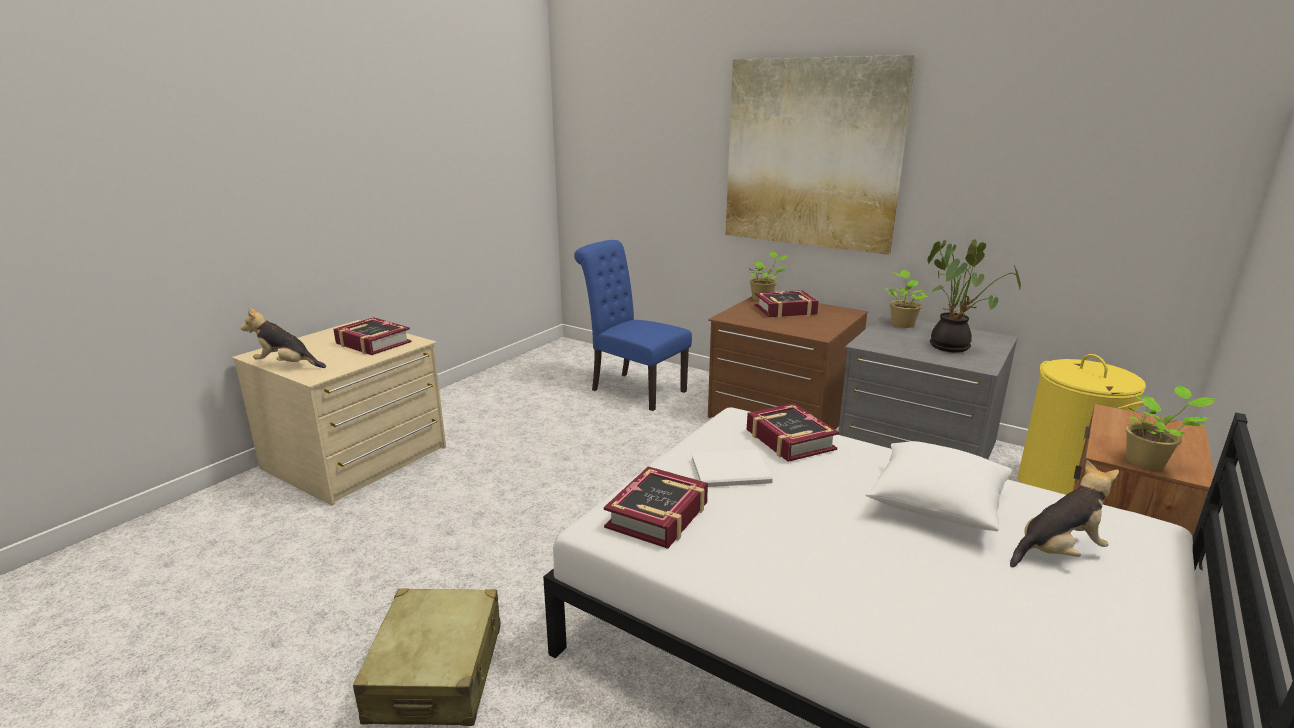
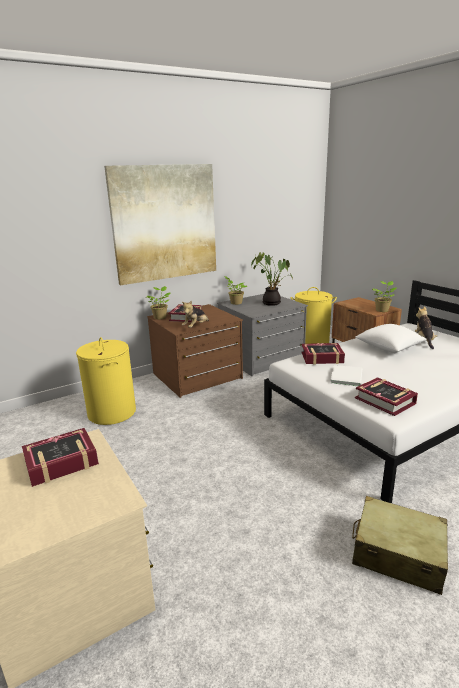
camera: 65 degrees left, 0 degrees up
plush toy [241,308,326,368] -> plush toy moved to [182,301,209,328]
blue chair [574,240,692,411] -> yellow laundry basket [76,337,136,425]

